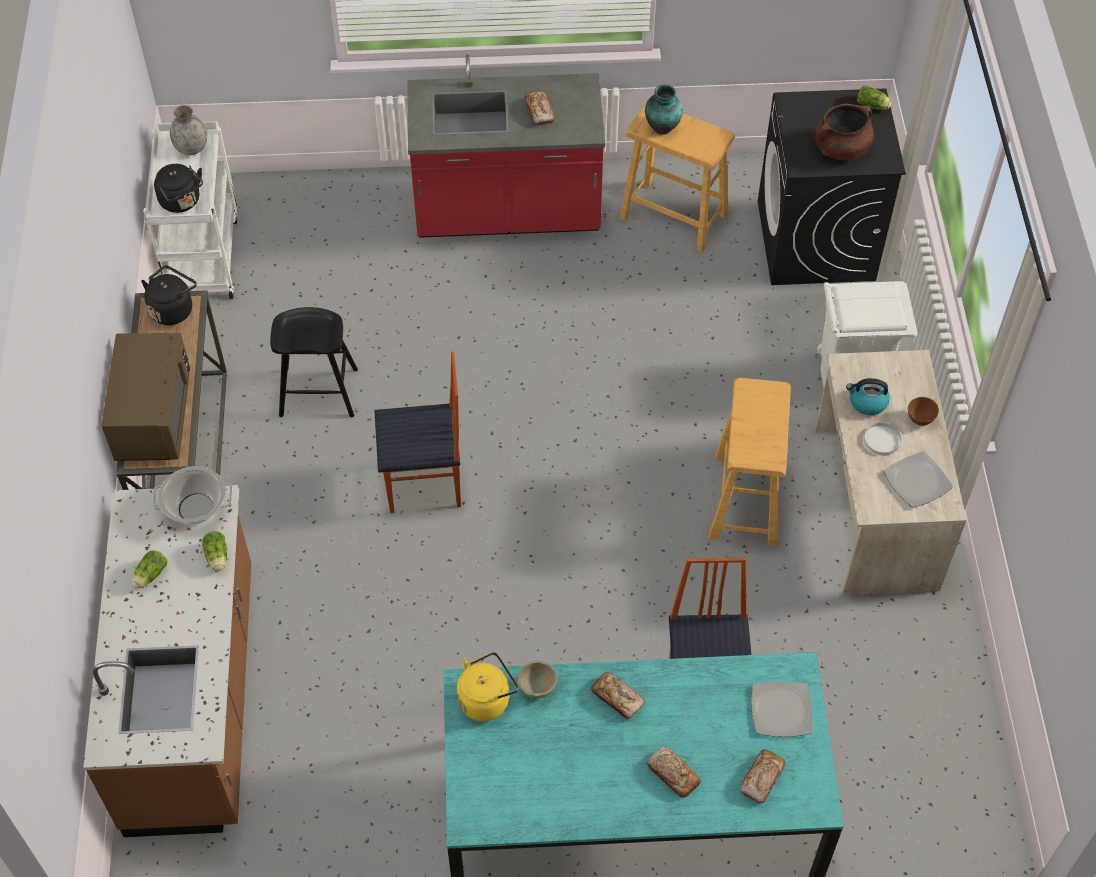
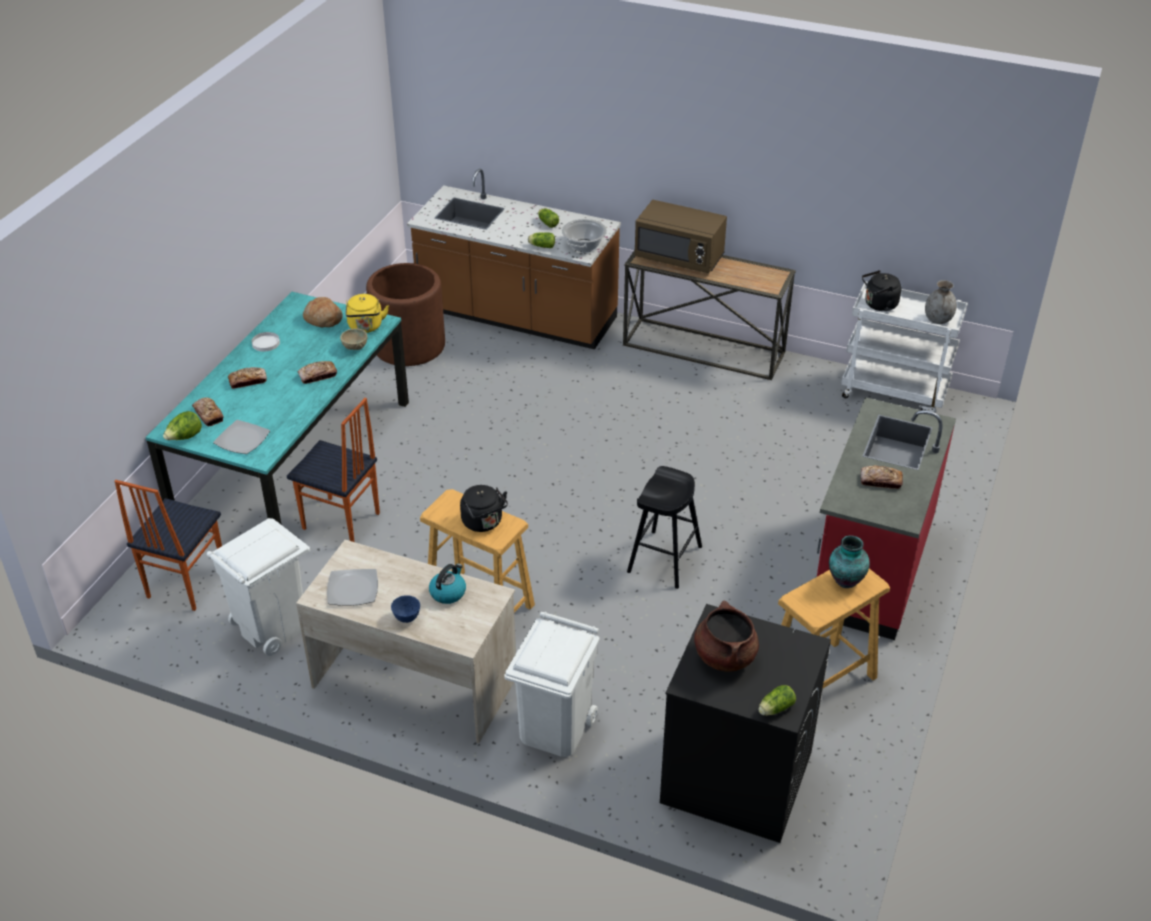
camera: 115 degrees right, 15 degrees down
black kettle [141,265,197,325] -> black kettle moved to [460,485,508,532]
black stool [270,307,358,417] -> black stool moved to [627,466,702,589]
chair [374,351,461,513] -> chair moved to [114,480,222,611]
white plate [864,423,901,456] -> white plate moved to [251,332,280,352]
brown bowl [908,397,939,426] -> blue bowl [391,595,420,623]
none -> lettuce [163,411,202,440]
none -> white trash can [207,518,310,656]
none -> bread [303,297,343,328]
none -> brown planter [366,263,445,366]

